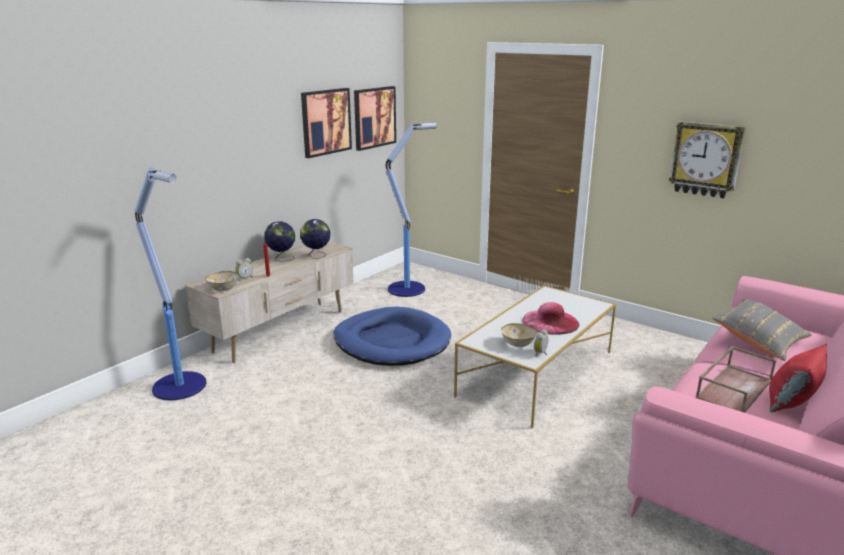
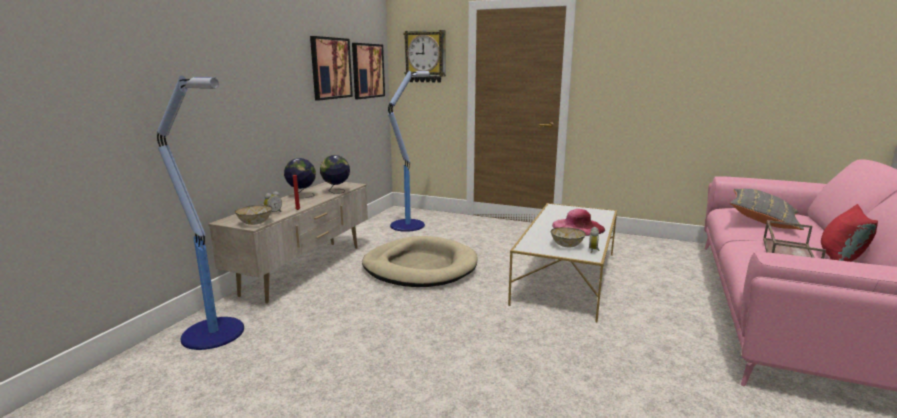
camera: 15 degrees left, 5 degrees down
blue dog bed [334,307,451,366] -> beige dog bed [362,236,477,287]
wall clock [669,121,746,199] -> wall clock moved to [403,30,446,83]

